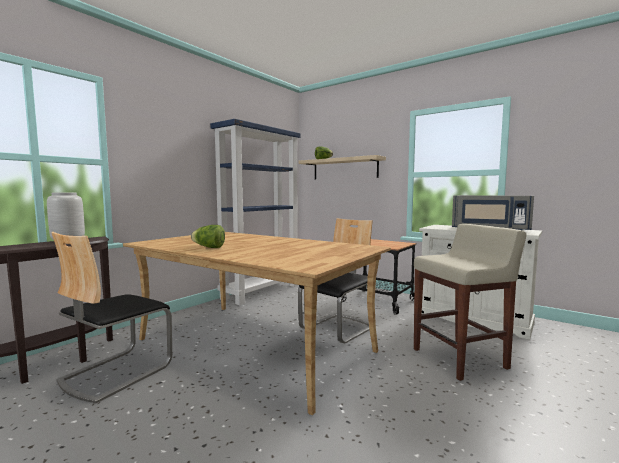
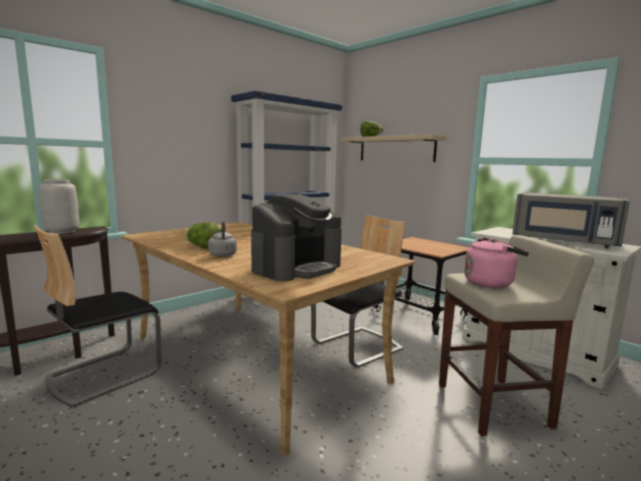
camera: 10 degrees right, 5 degrees up
none -> grey kettle [208,221,237,257]
none -> coffee machine [251,194,342,282]
none -> pink kettle [464,237,529,288]

